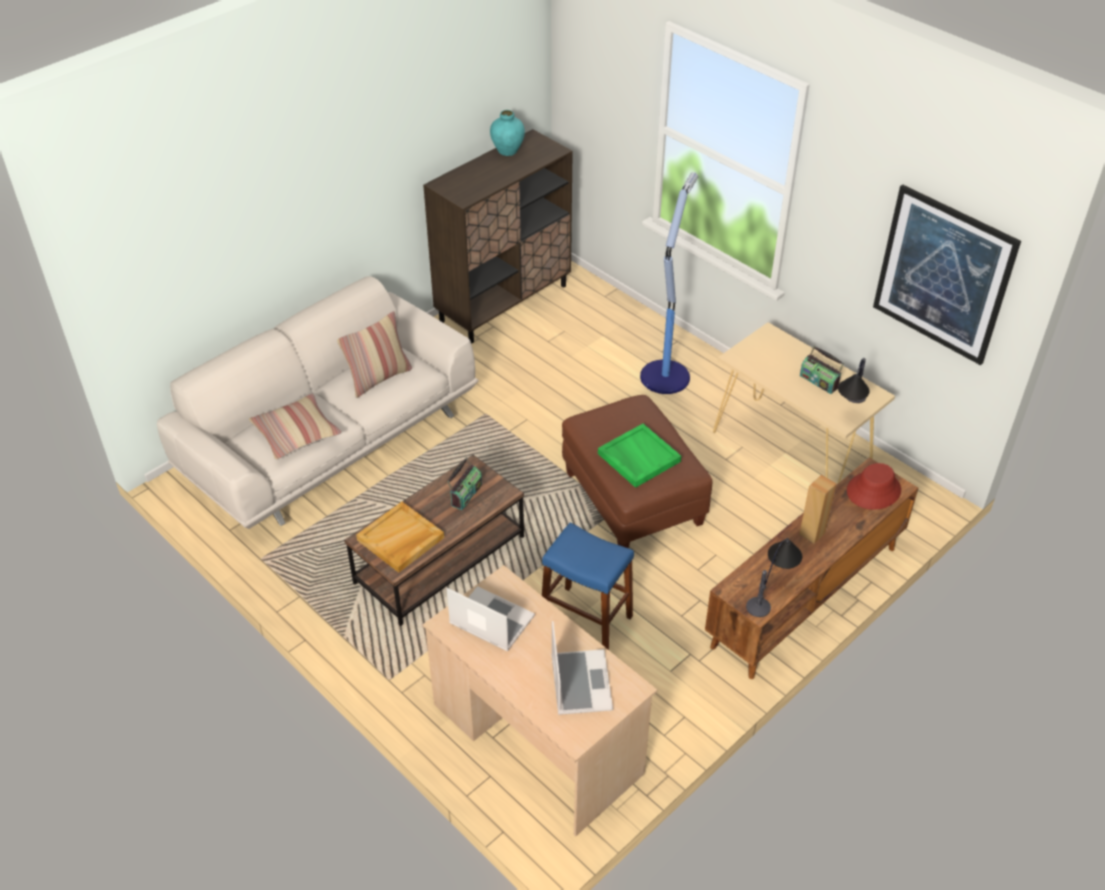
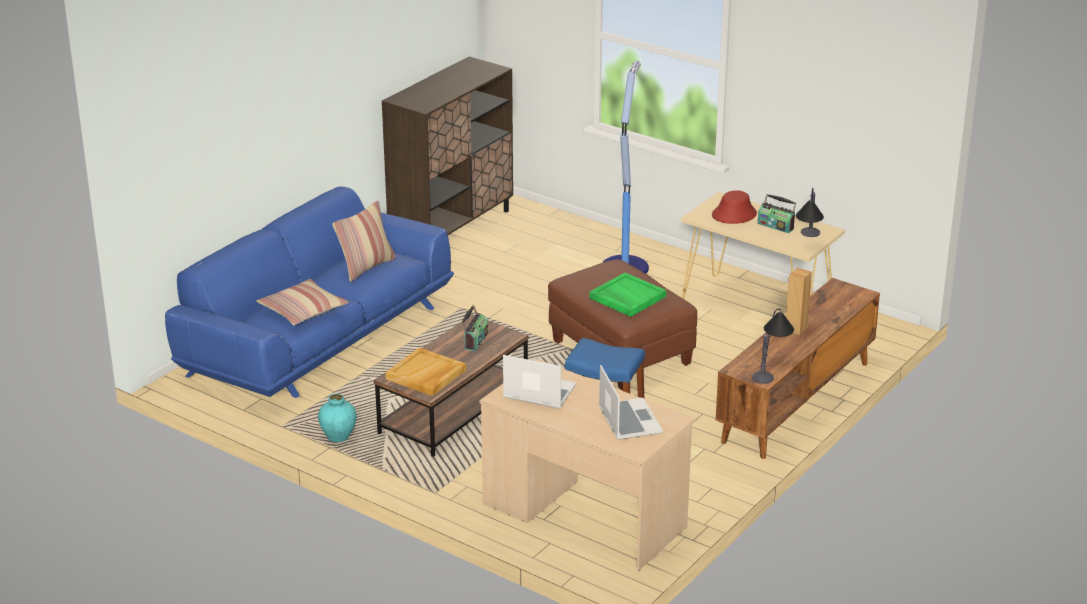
camera: 10 degrees left, 15 degrees down
white sofa [157,276,479,529] -> blue sofa [165,187,454,398]
turquoise vase [490,110,525,156] -> turquoise vase moved to [318,394,357,442]
red hat [847,463,901,510] -> red hat moved to [712,190,757,224]
picture [873,185,1021,365] -> none

